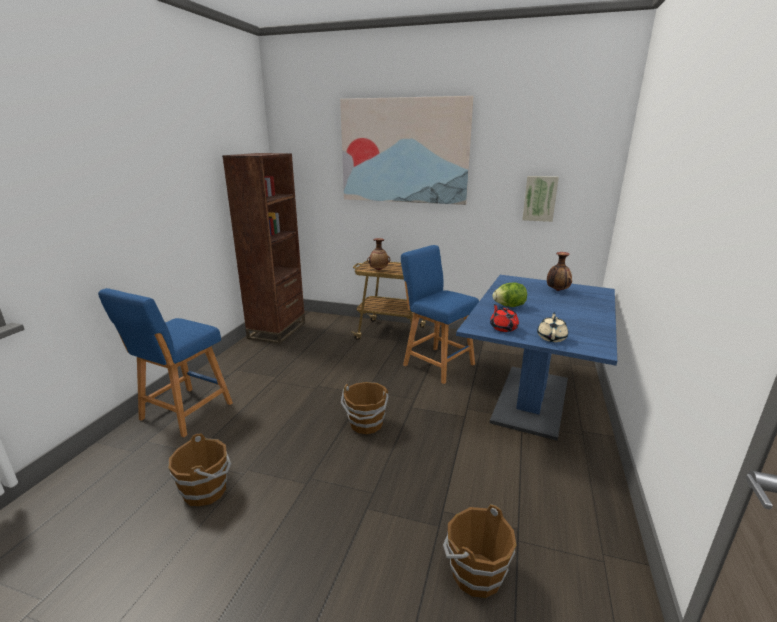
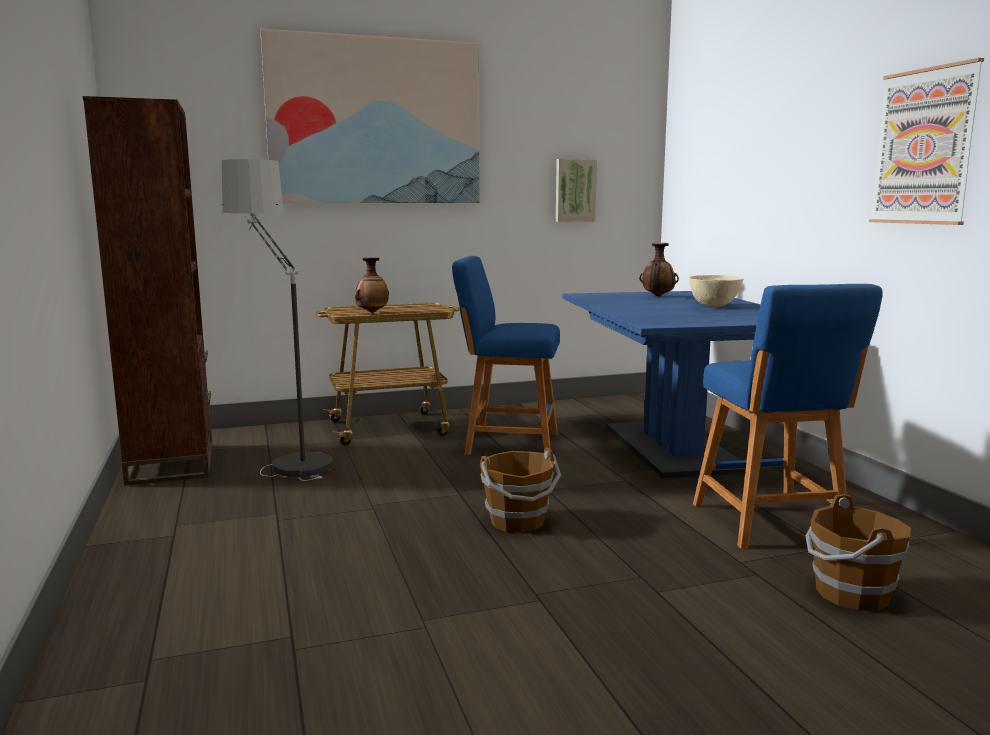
camera: 35 degrees left, 10 degrees down
blue stool [98,288,233,437] -> blue stool moved to [693,284,883,549]
brown bucket [169,434,231,506] -> none
red teapot [490,304,519,332] -> none
lettuce [492,283,527,307] -> none
beige teapot [537,313,568,342] -> none
none -> floor lamp [222,159,333,481]
none -> beige bowl [689,275,743,307]
none -> picture [869,58,984,225]

